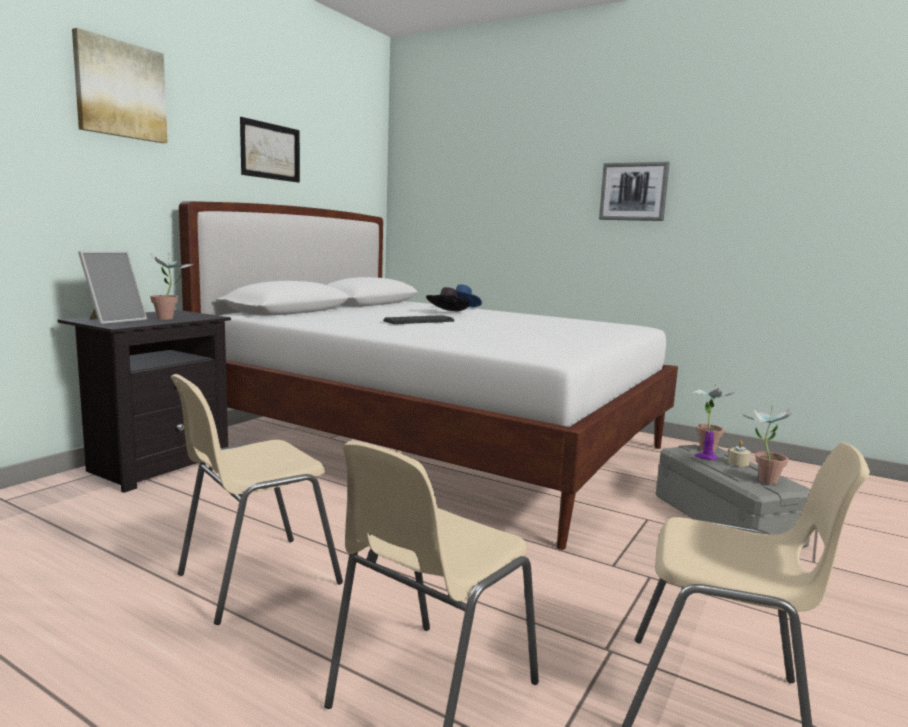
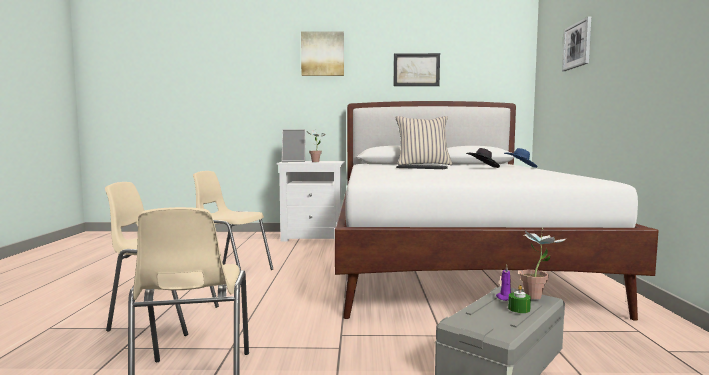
camera: 60 degrees right, 5 degrees down
black nightstand [58,310,231,493] -> white nightstand [276,161,345,242]
picture [599,162,670,221] -> picture moved to [562,16,591,71]
beige candle [728,441,751,467] -> green candle [508,285,531,313]
potted plant [741,406,793,484] -> none
none -> beige pillow [395,116,452,165]

